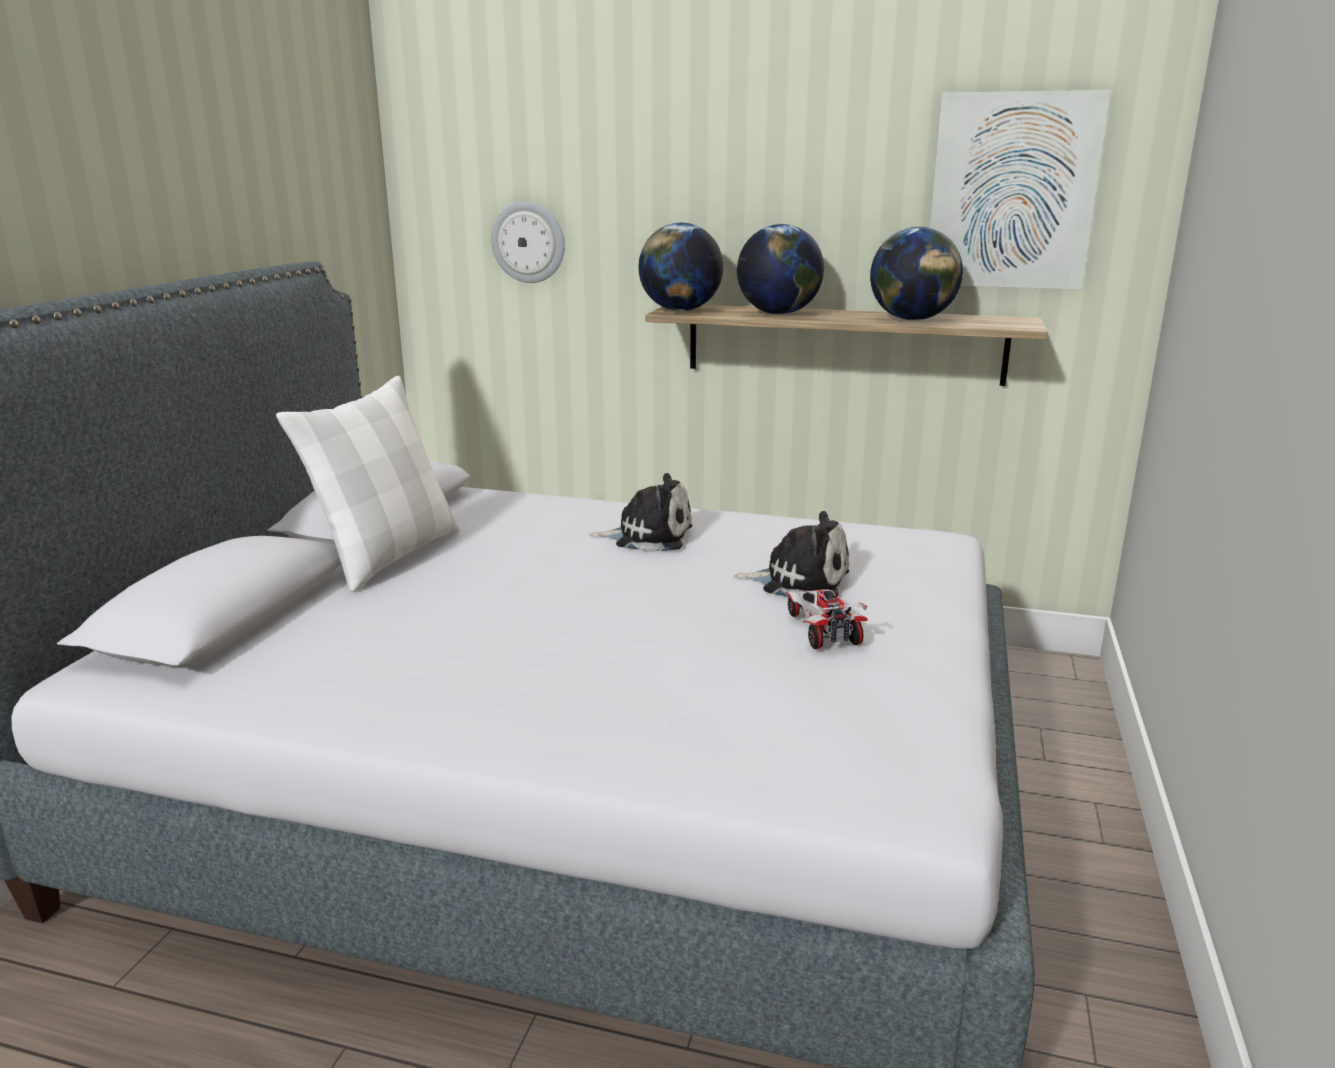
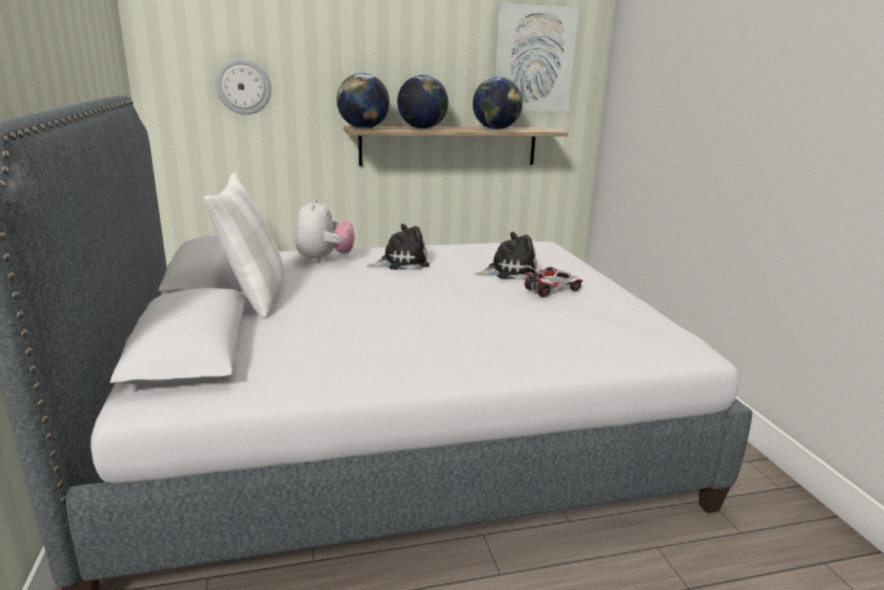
camera: 30 degrees left, 0 degrees up
toy car [785,589,868,649] -> toy car turned 105 degrees clockwise [523,265,583,297]
none -> plush toy [295,198,355,263]

